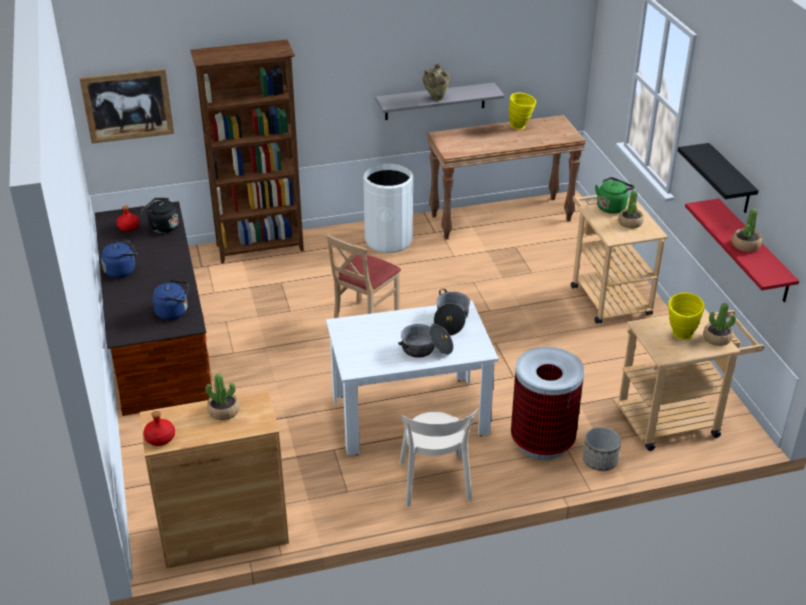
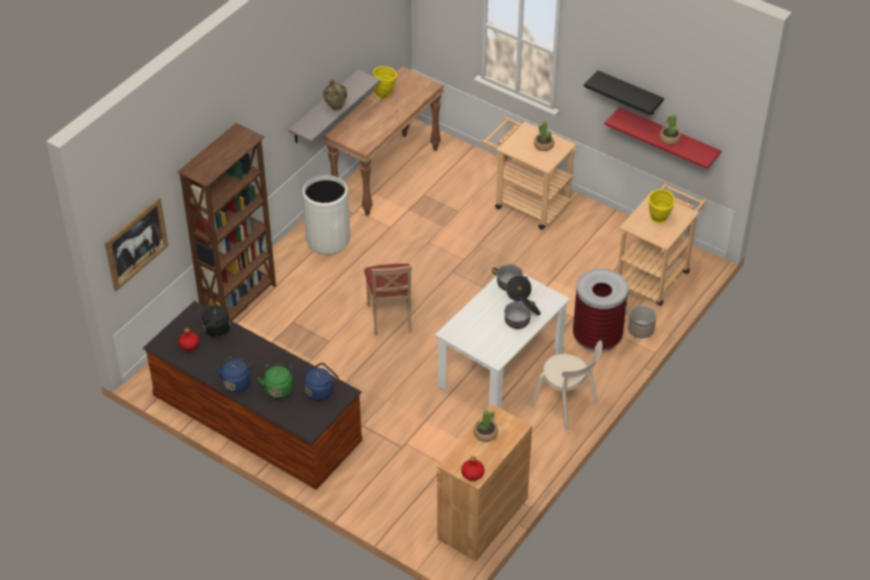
camera: 40 degrees left, 10 degrees up
green kettle [595,177,635,214] -> green kettle moved to [257,363,293,399]
potted plant [703,303,736,346] -> none

